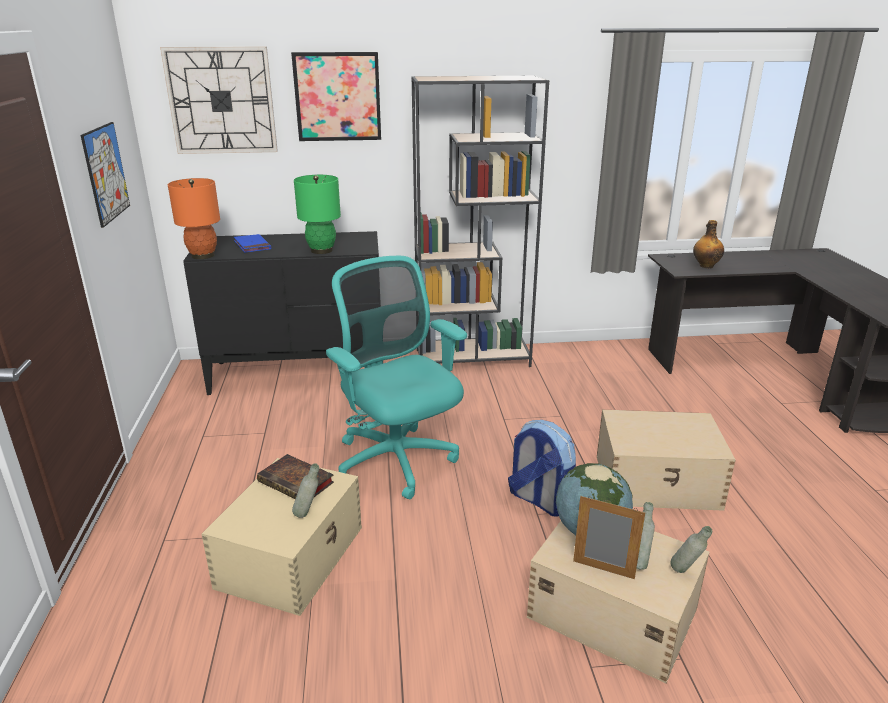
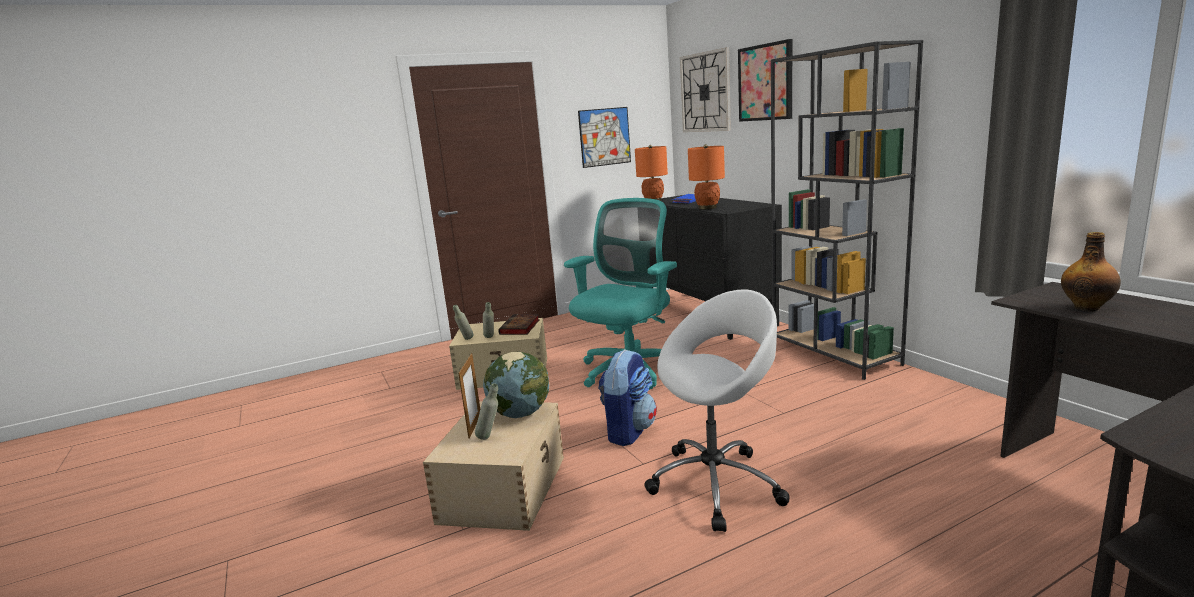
camera: 70 degrees right, 10 degrees down
green table lamp [294,175,341,254] -> orange table lamp [688,144,725,209]
beige storage box [597,410,736,511] -> white office chair [644,289,789,532]
grey bottle [671,526,712,573] -> grey bottle moved to [453,305,474,340]

